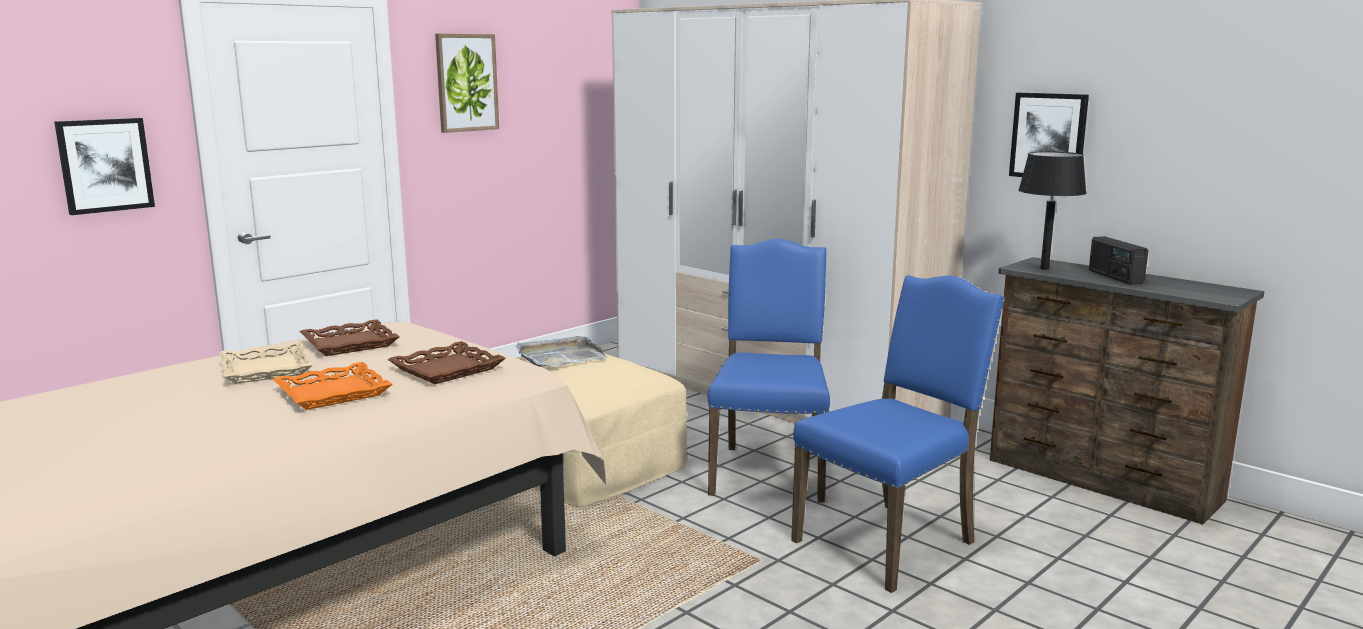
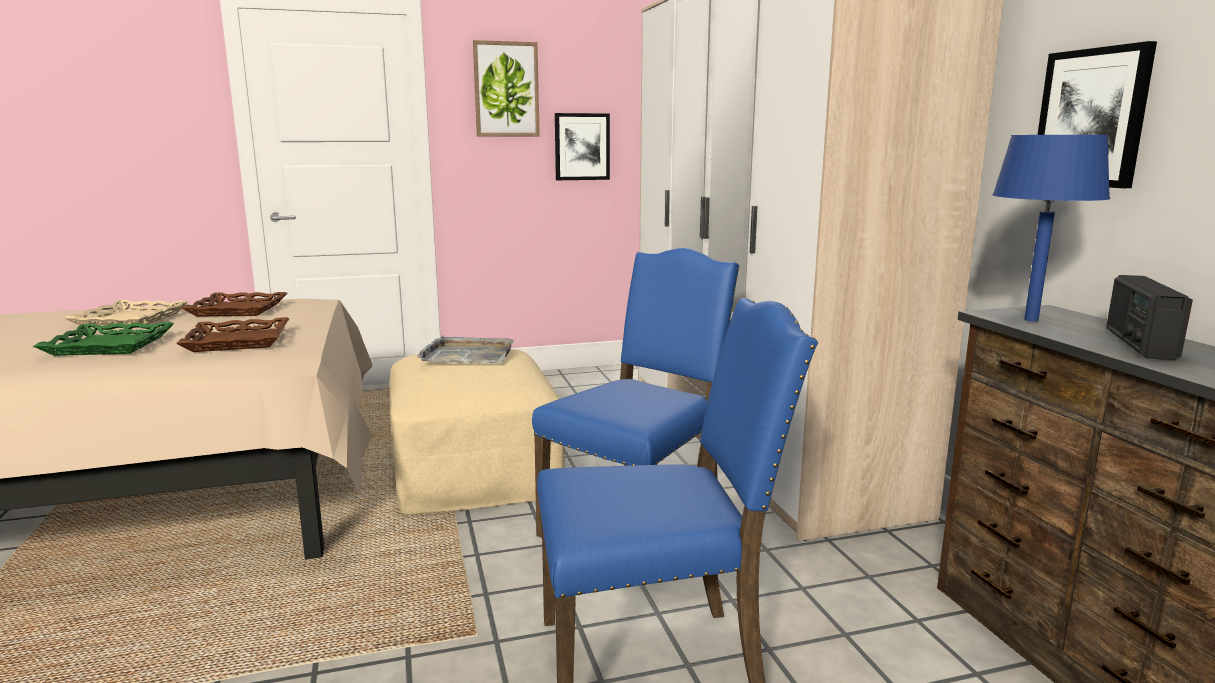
camera: 30 degrees right, 0 degrees up
picture [54,118,155,215] -> picture moved to [555,113,610,180]
orange tray [273,362,393,410] -> green tray [33,322,174,356]
black table lamp [1018,151,1087,270] -> blue table lamp [992,135,1110,322]

